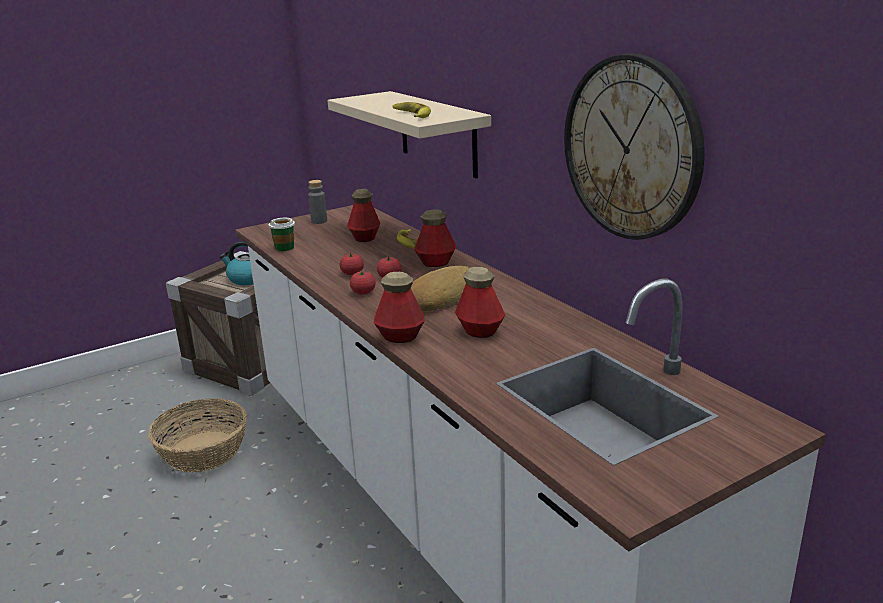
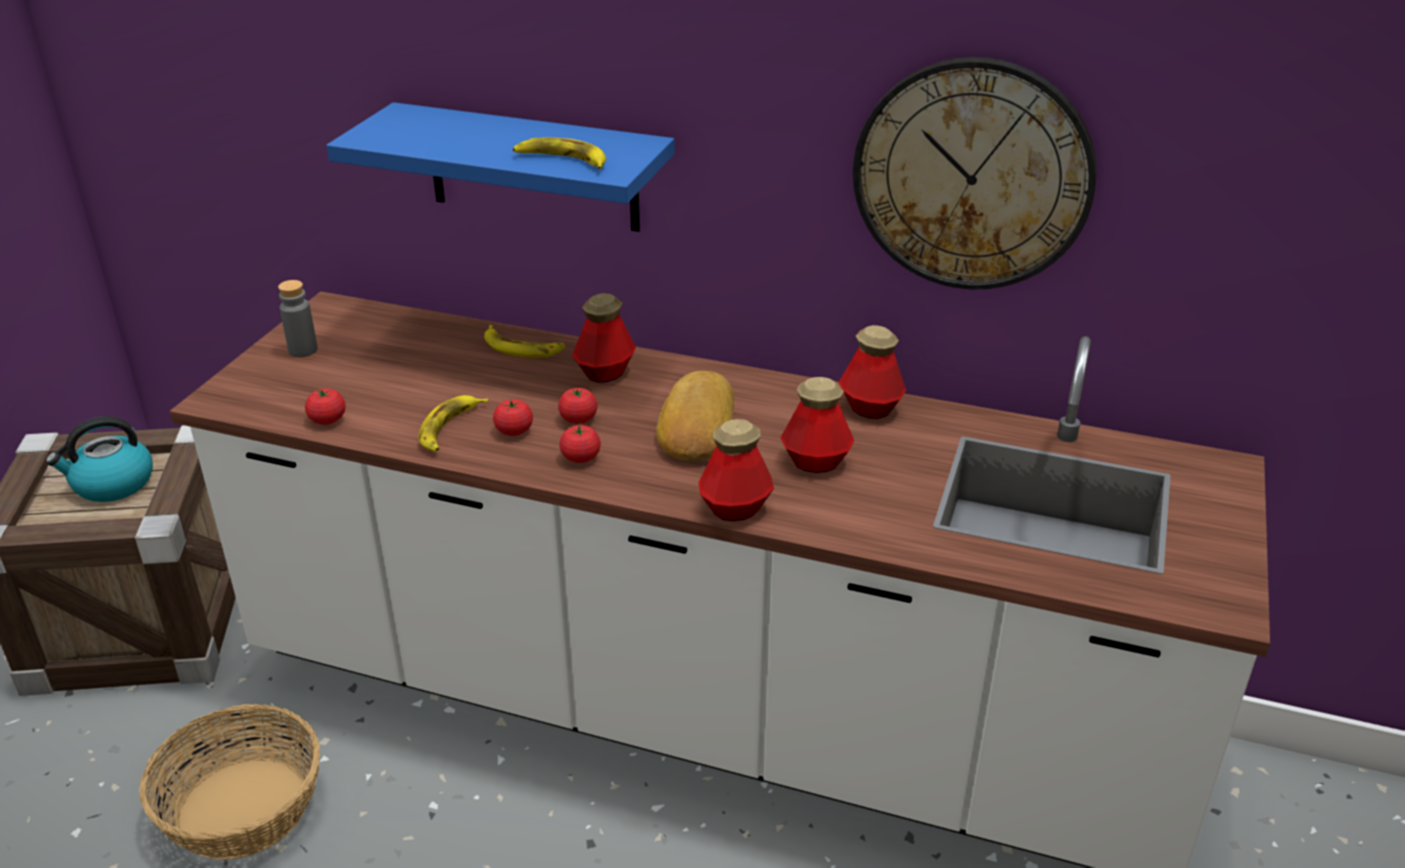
camera: 40 degrees left, 10 degrees up
cup [268,218,295,251] -> tomato [305,389,346,425]
beige shelf [327,91,491,178] -> blue shelf [326,102,675,232]
bottle [347,189,380,242] -> bottle moved to [838,325,906,419]
none -> banana [418,395,488,452]

